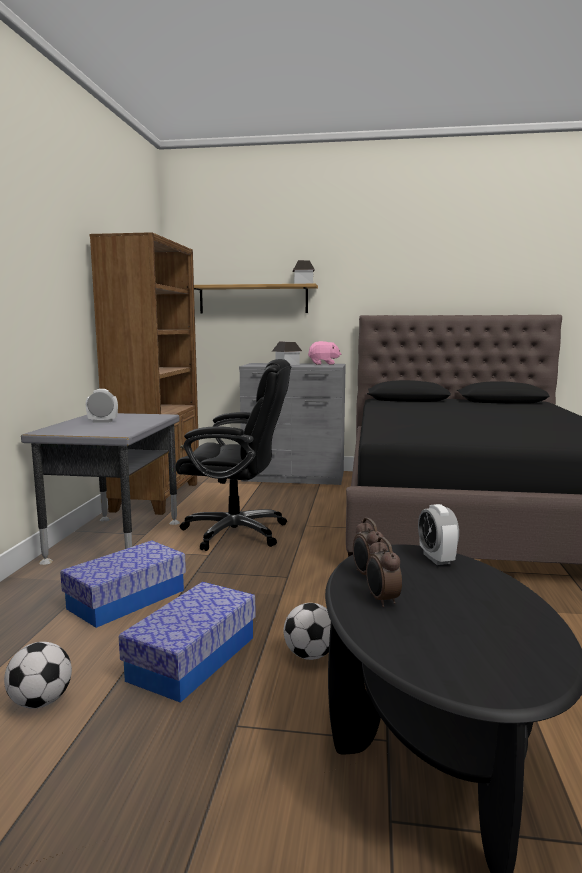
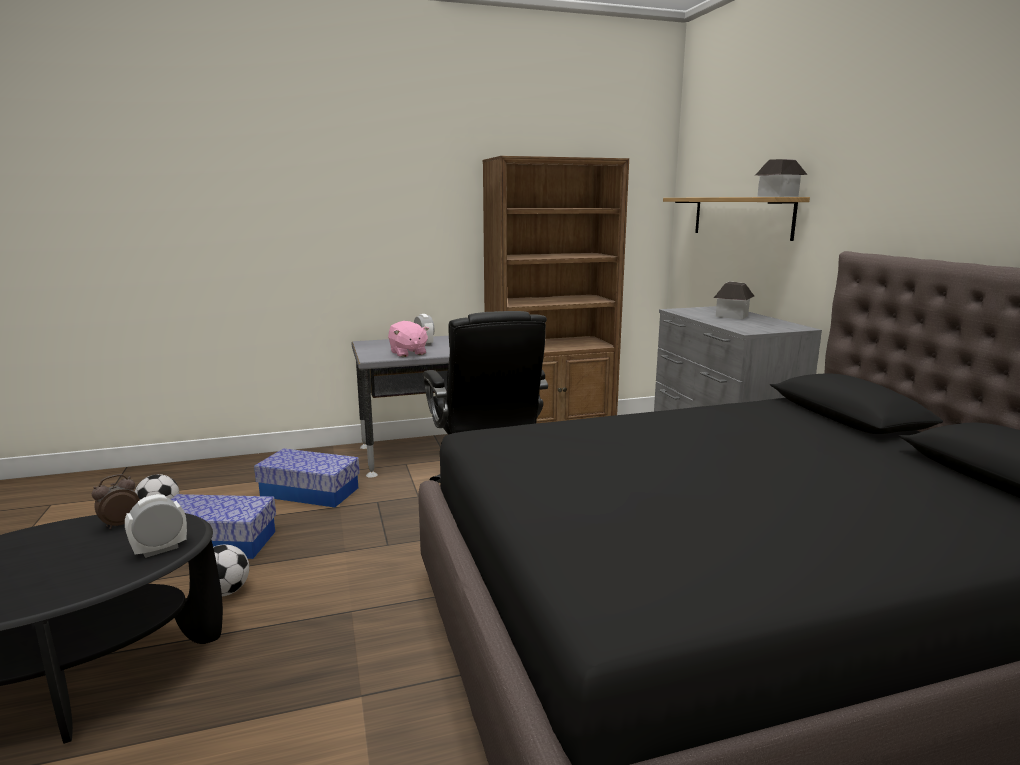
camera: 65 degrees right, 5 degrees up
pink plush toy [308,341,341,365] -> pink plush toy moved to [388,321,429,357]
alarm clock [366,537,402,607] -> none

